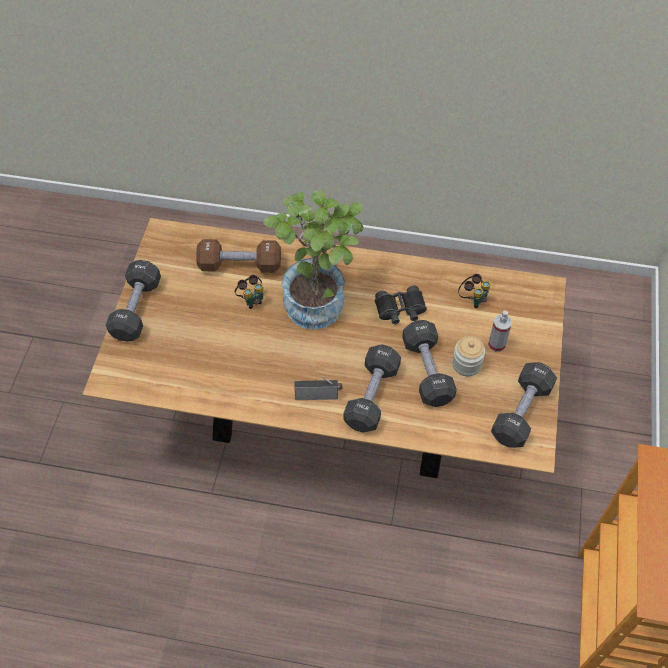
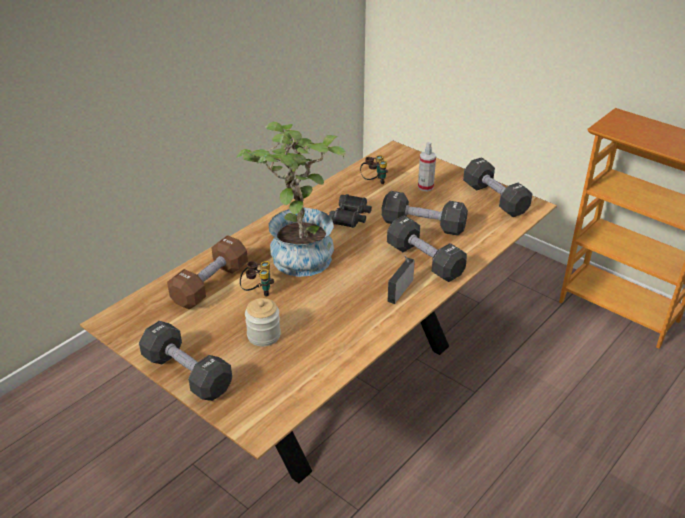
camera: 60 degrees left, 20 degrees down
jar [452,336,485,376] -> jar moved to [245,298,281,346]

